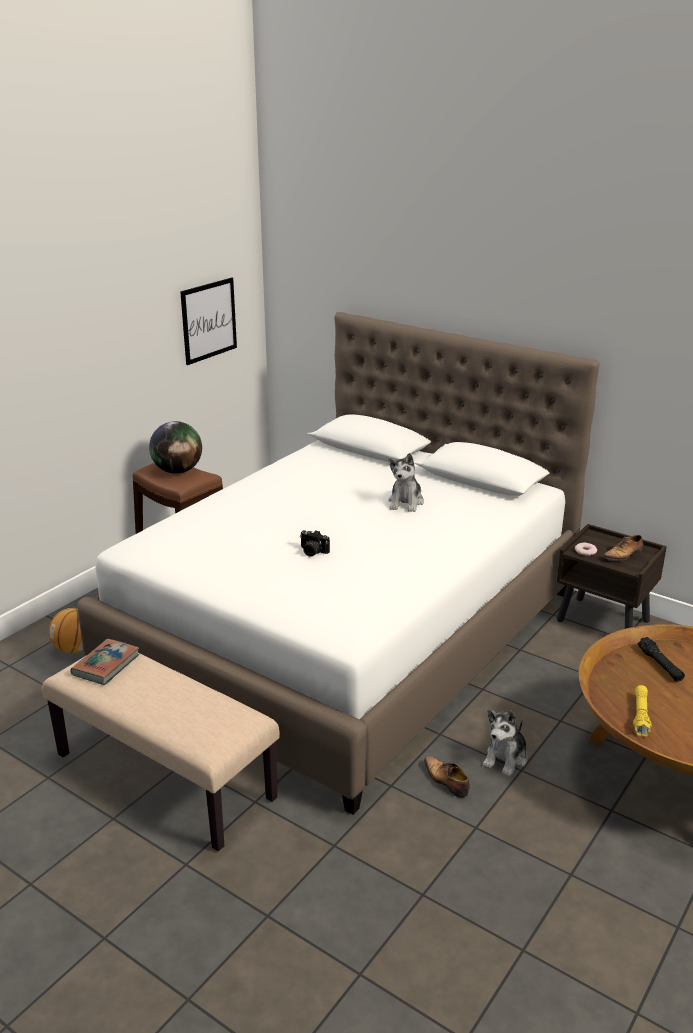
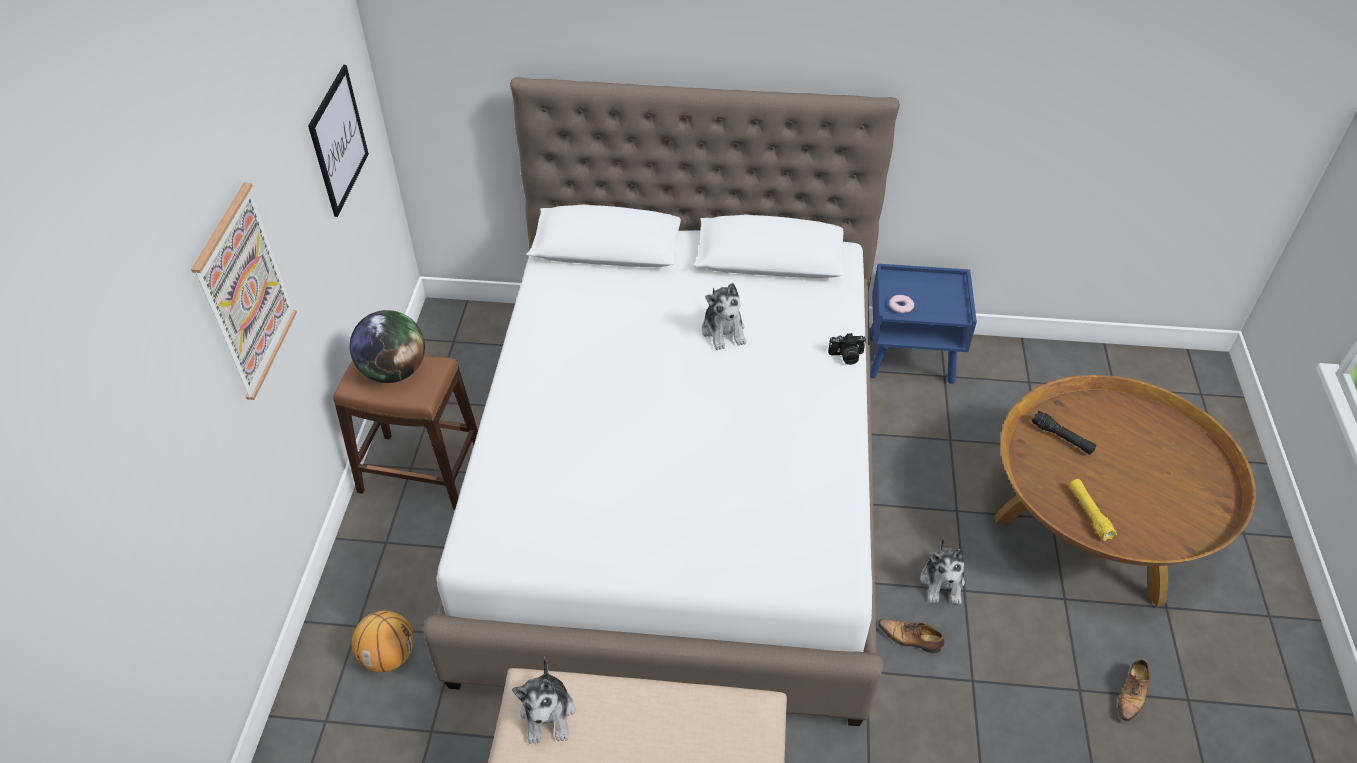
camera: 30 degrees left, 20 degrees up
book [70,639,140,685] -> plush toy [512,657,575,744]
camera [300,530,330,557] -> camera moved to [828,333,866,365]
brown nightstand [557,524,667,629] -> blue nightstand [869,264,977,384]
shoe [603,535,643,561] -> shoe moved to [1118,659,1150,723]
none -> picture [191,182,297,400]

